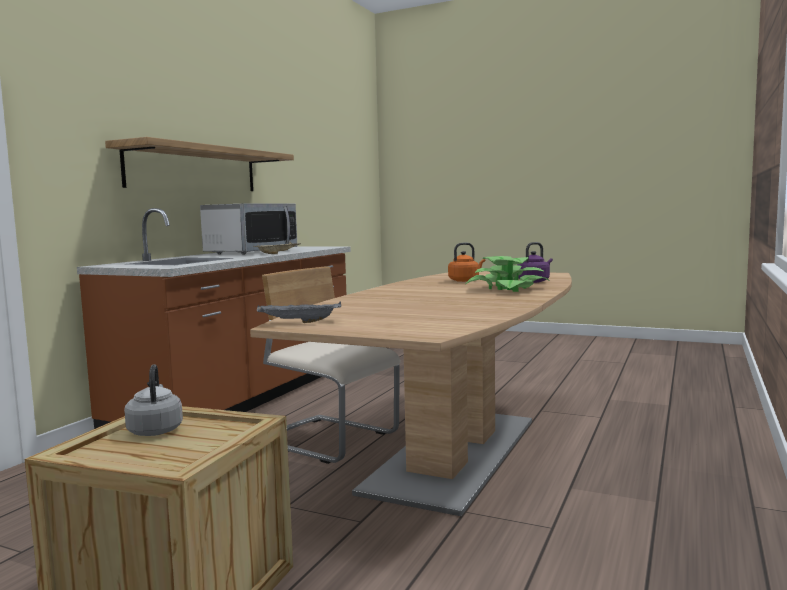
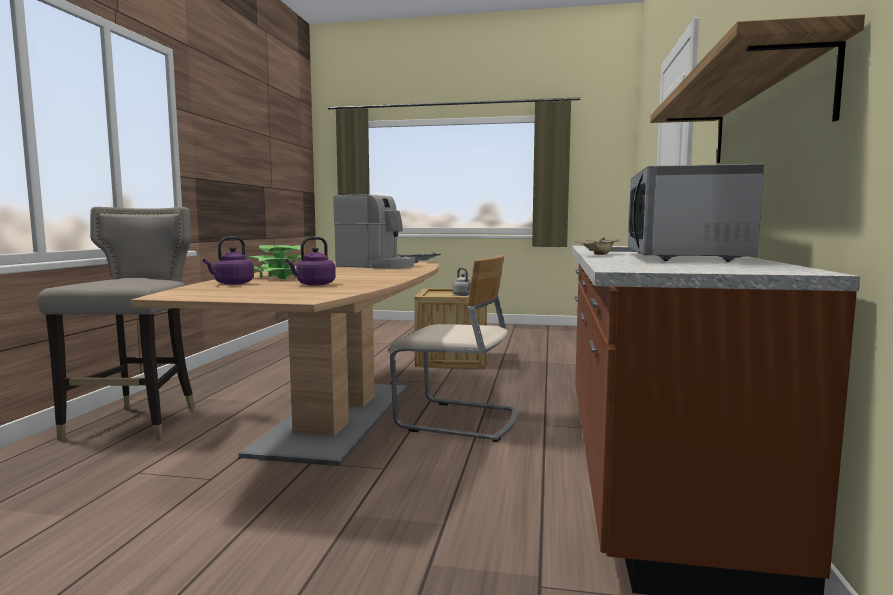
camera: 165 degrees right, 0 degrees up
orange kettle [448,243,485,282] -> purple kettle [286,237,336,285]
none -> grey stool [38,207,196,441]
none -> coffee machine [333,194,415,269]

